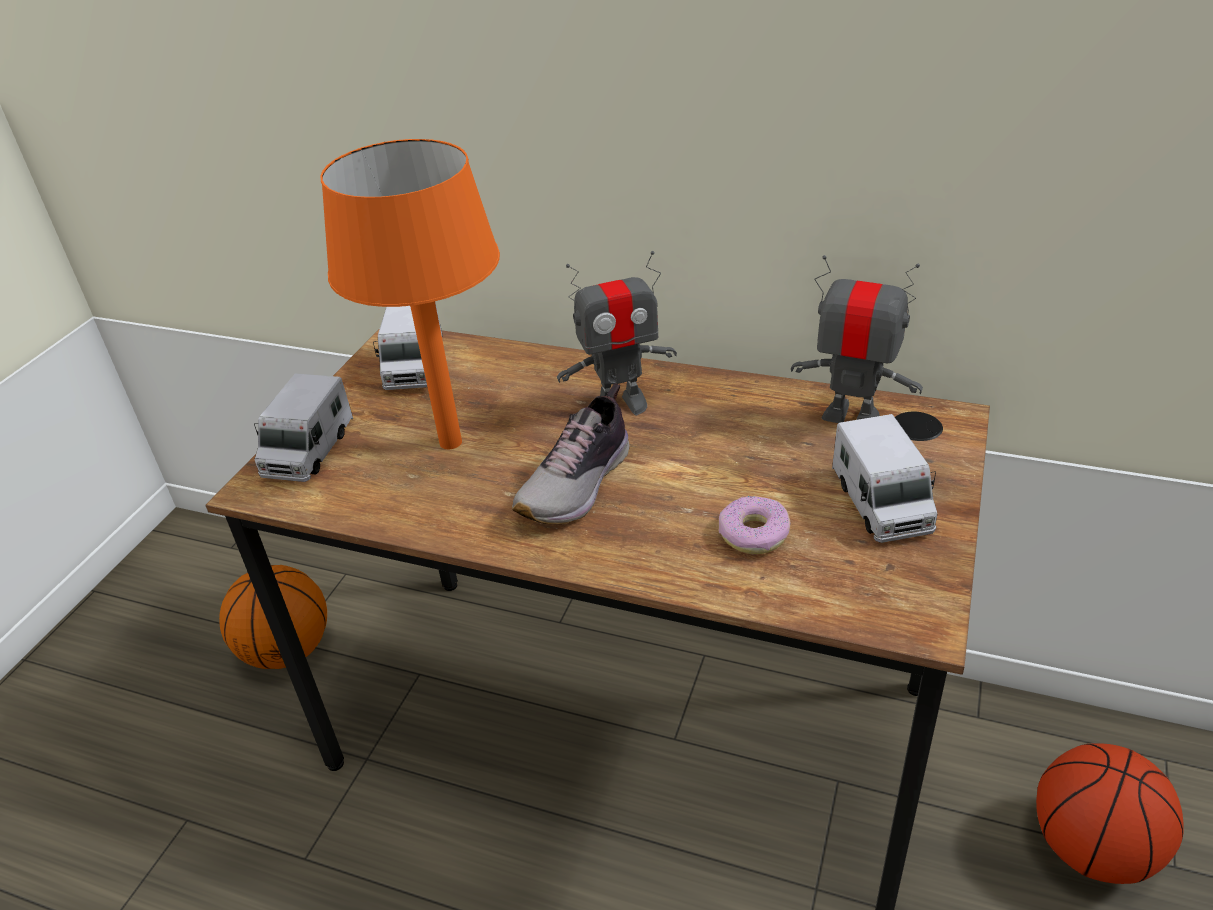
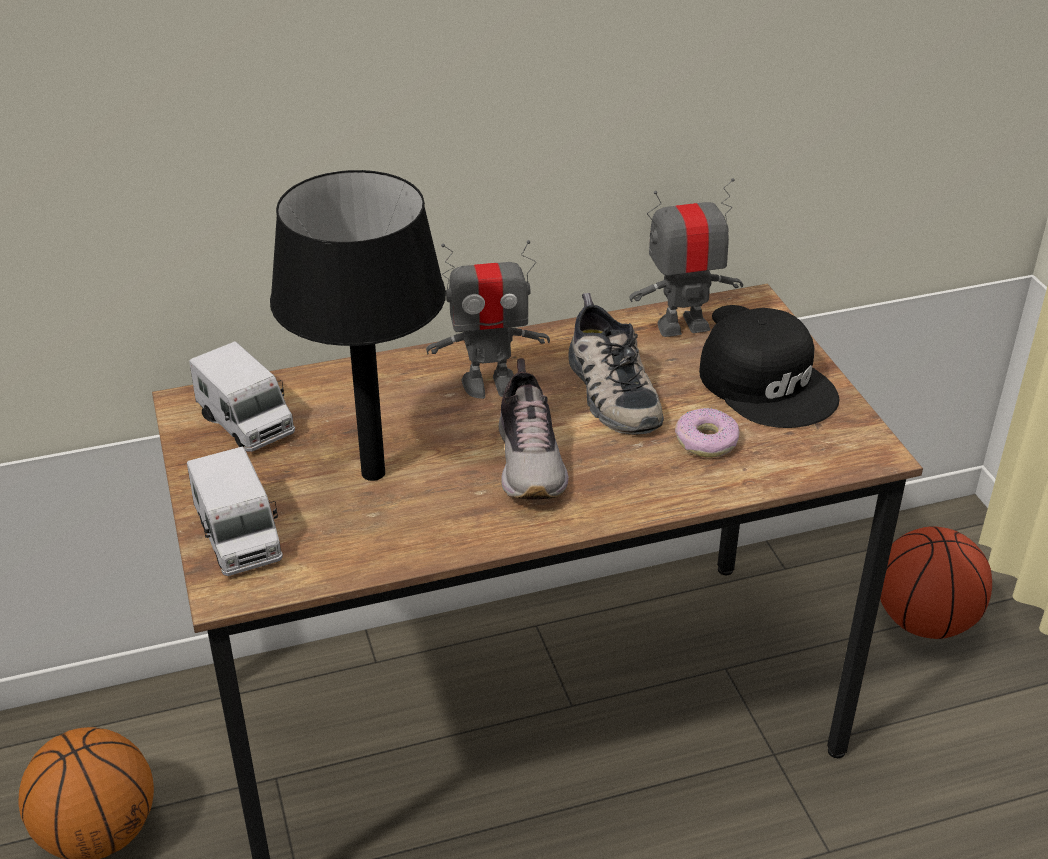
camera: 40 degrees left, 0 degrees up
orange table lamp [321,139,500,449] -> black table lamp [270,170,446,481]
toy robot [557,251,677,415] -> toy robot turned 45 degrees clockwise [426,240,550,399]
toy truck [832,414,938,543] -> black cap [699,308,839,428]
none -> shoe [568,293,664,435]

